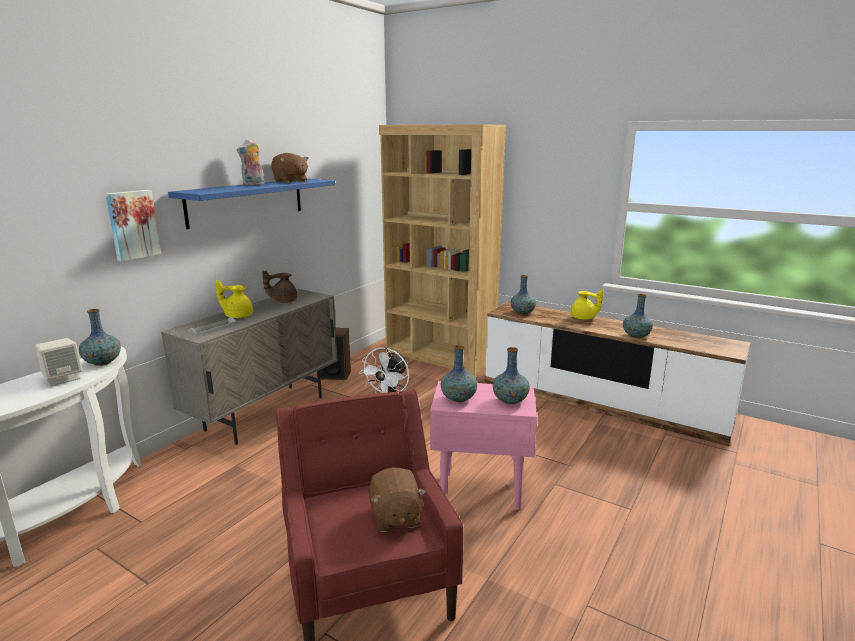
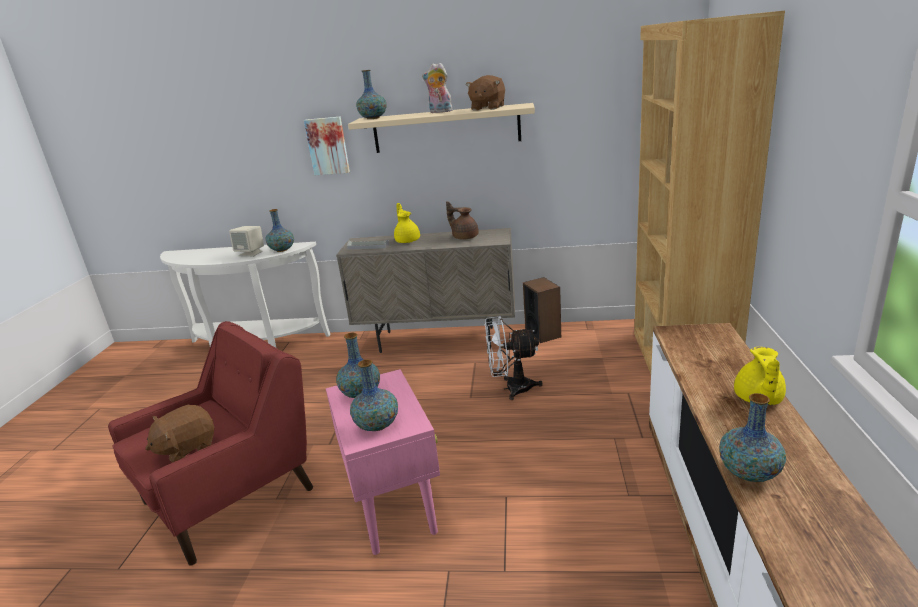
camera: 65 degrees right, 5 degrees up
blue shelf [168,178,335,229] -> beige shelf [348,103,535,153]
vase [510,275,536,315] -> vase moved to [356,70,386,119]

